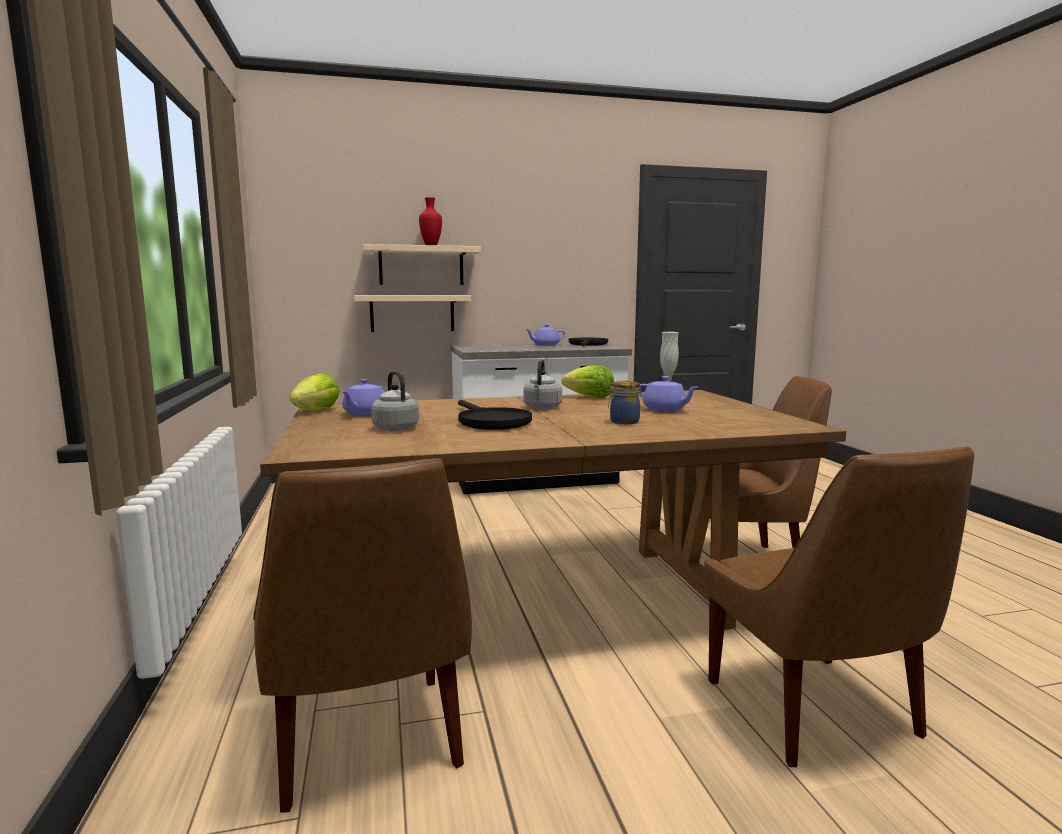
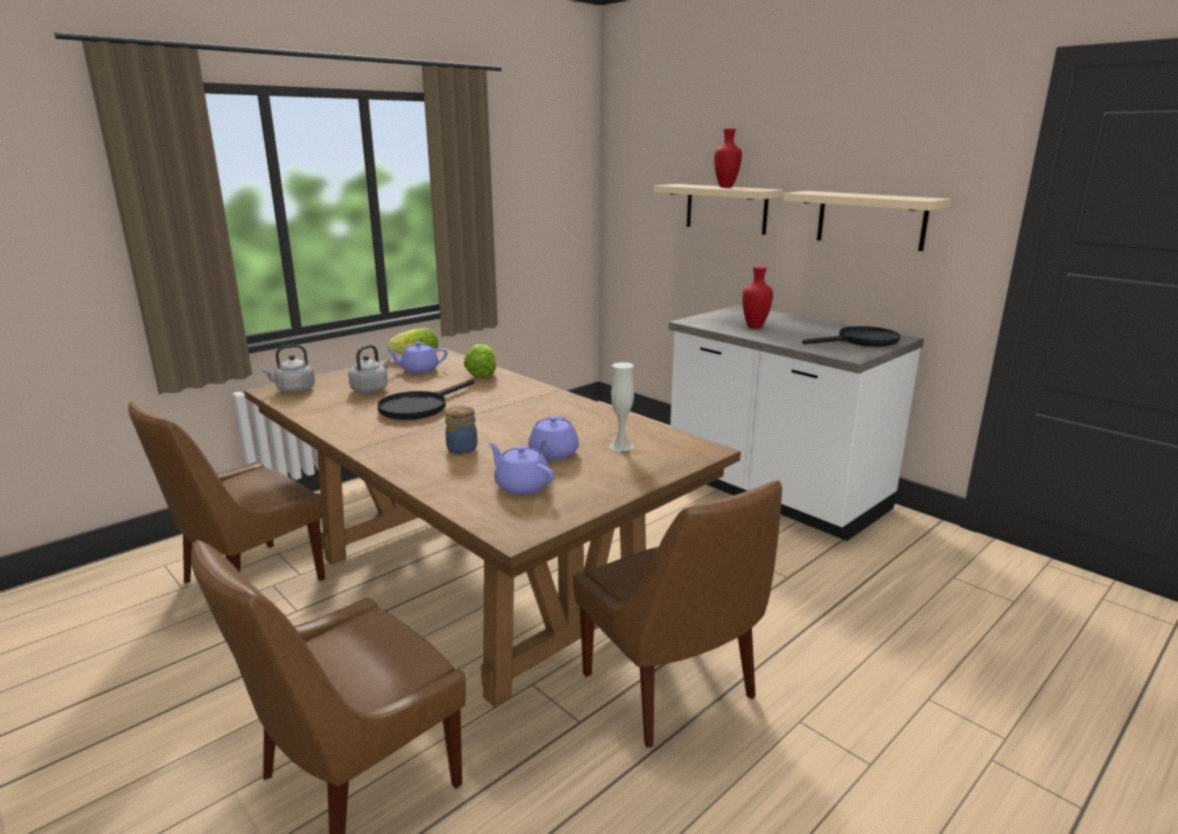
camera: 60 degrees right, 10 degrees up
beige shelf [354,295,471,332] -> beige shelf moved to [783,191,951,251]
grey kettle [524,359,562,409] -> grey kettle moved to [261,344,315,393]
purple teapot [525,324,565,346] -> purple teapot moved to [489,443,554,495]
lettuce [562,365,614,398] -> lettuce moved to [464,344,496,378]
none -> red vase [742,266,773,329]

